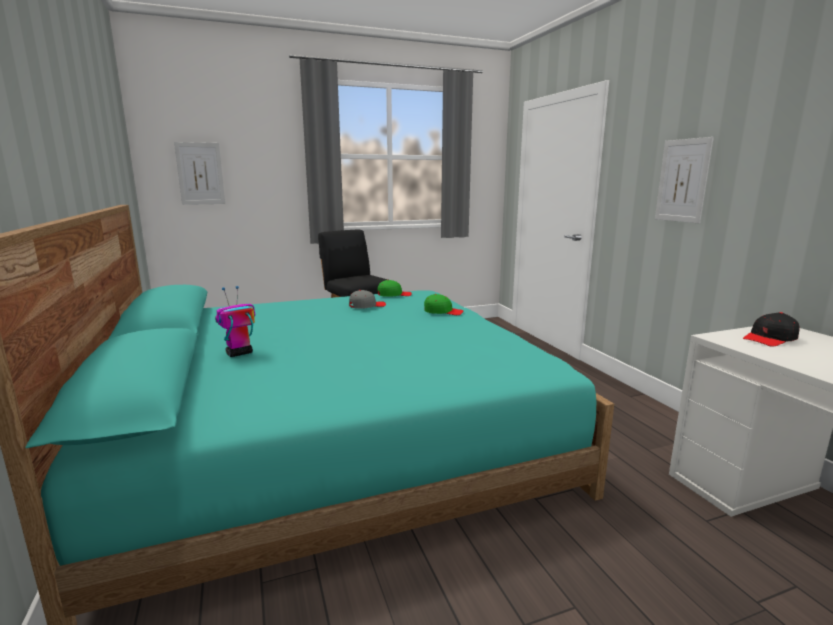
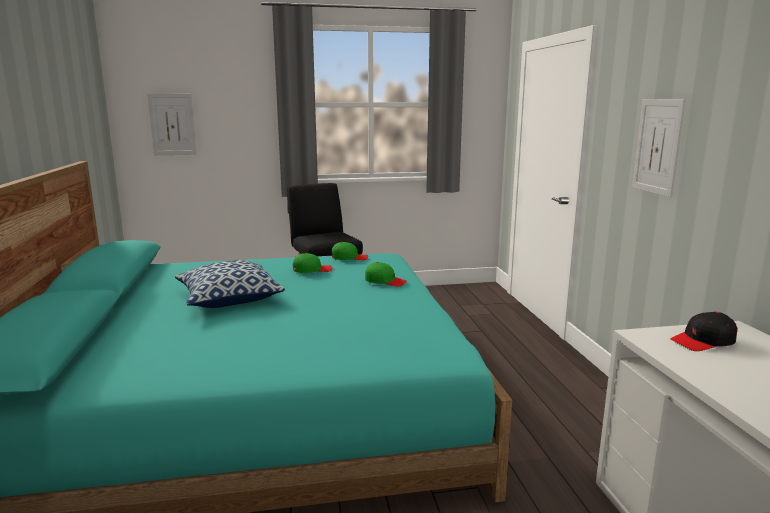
camera: 10 degrees right, 0 degrees up
toy robot [215,286,255,357] -> none
grey cap [349,290,386,309] -> green cap [293,253,332,273]
none -> pillow [175,260,285,308]

